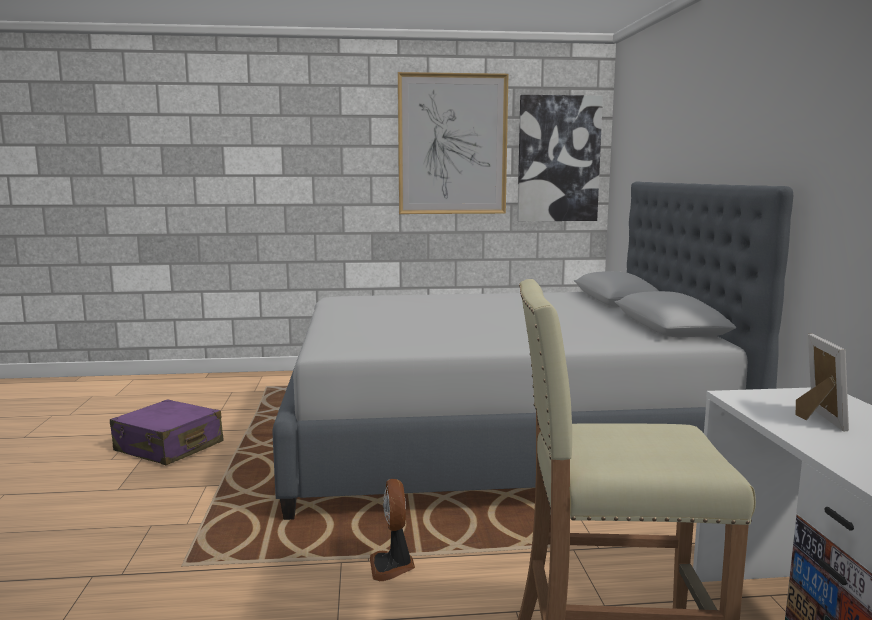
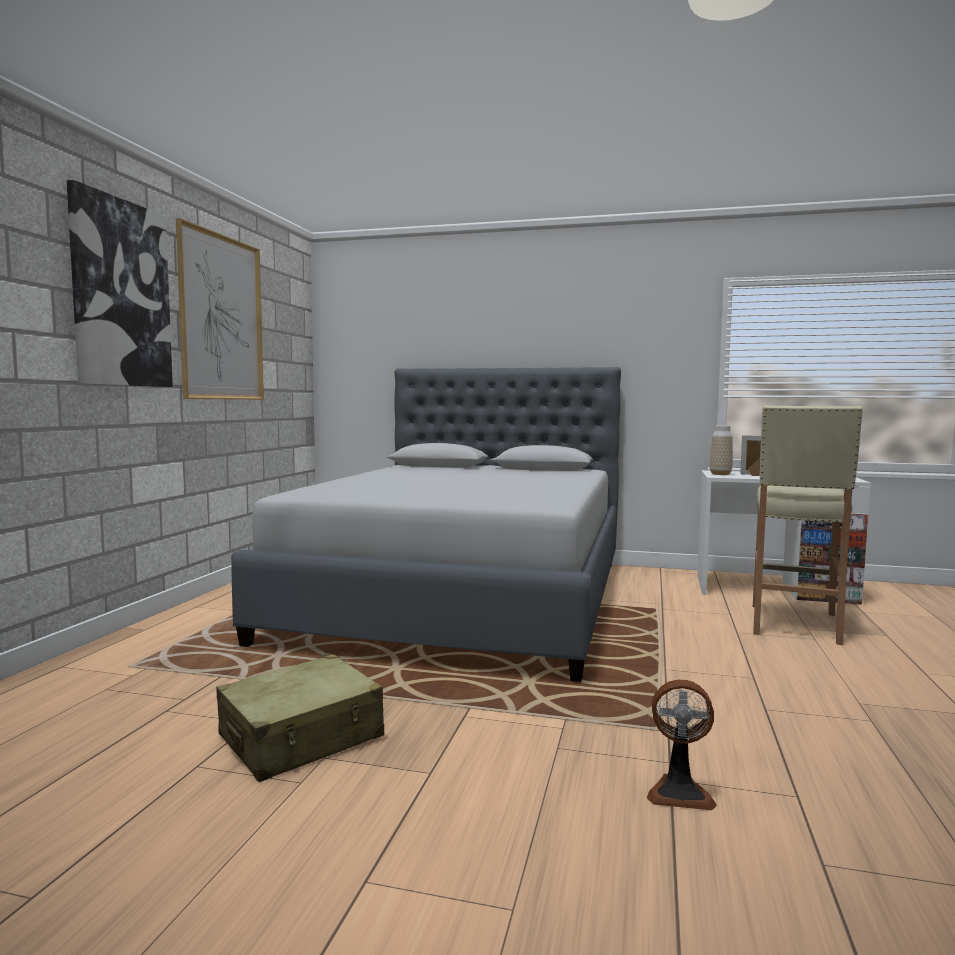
camera: 70 degrees left, 5 degrees down
purple suitcase [109,399,224,465] -> beige suitcase [216,654,384,782]
fan [370,479,415,581] -> fan moved to [647,679,716,810]
picture [517,95,603,221] -> picture moved to [67,180,173,387]
none -> vase [710,426,733,475]

